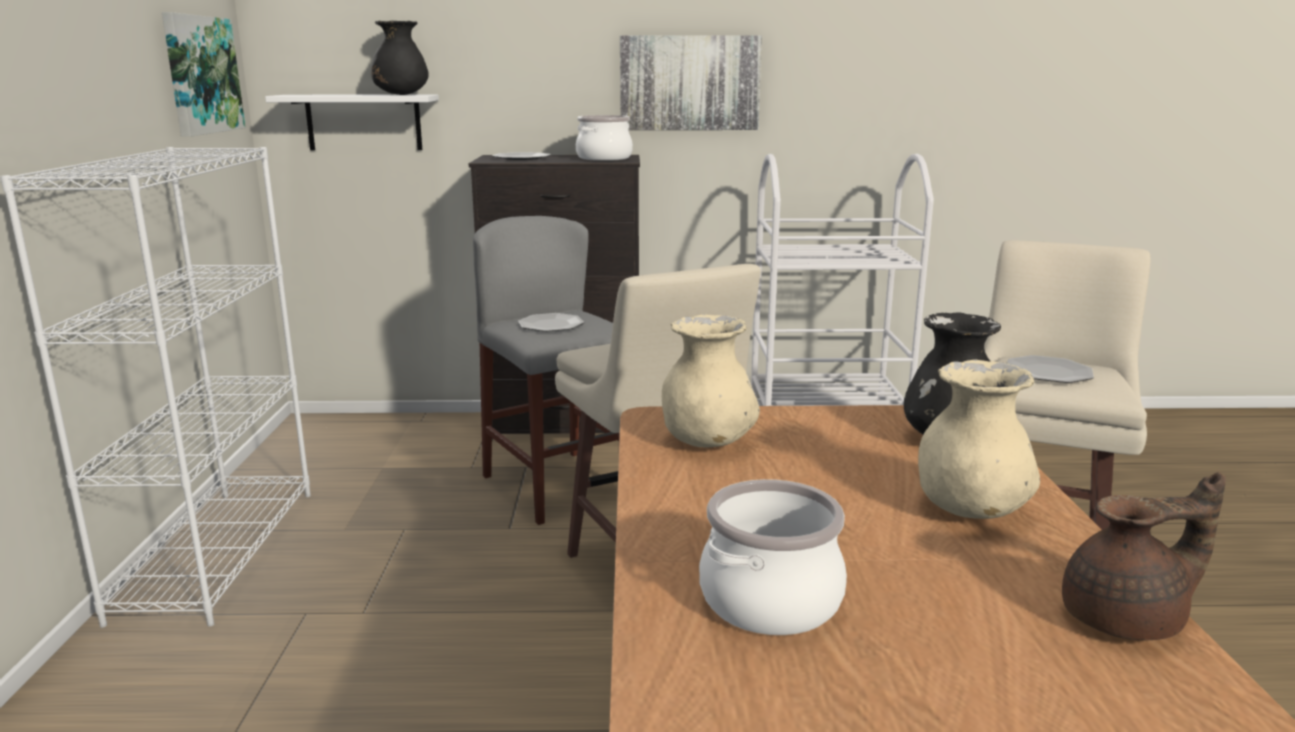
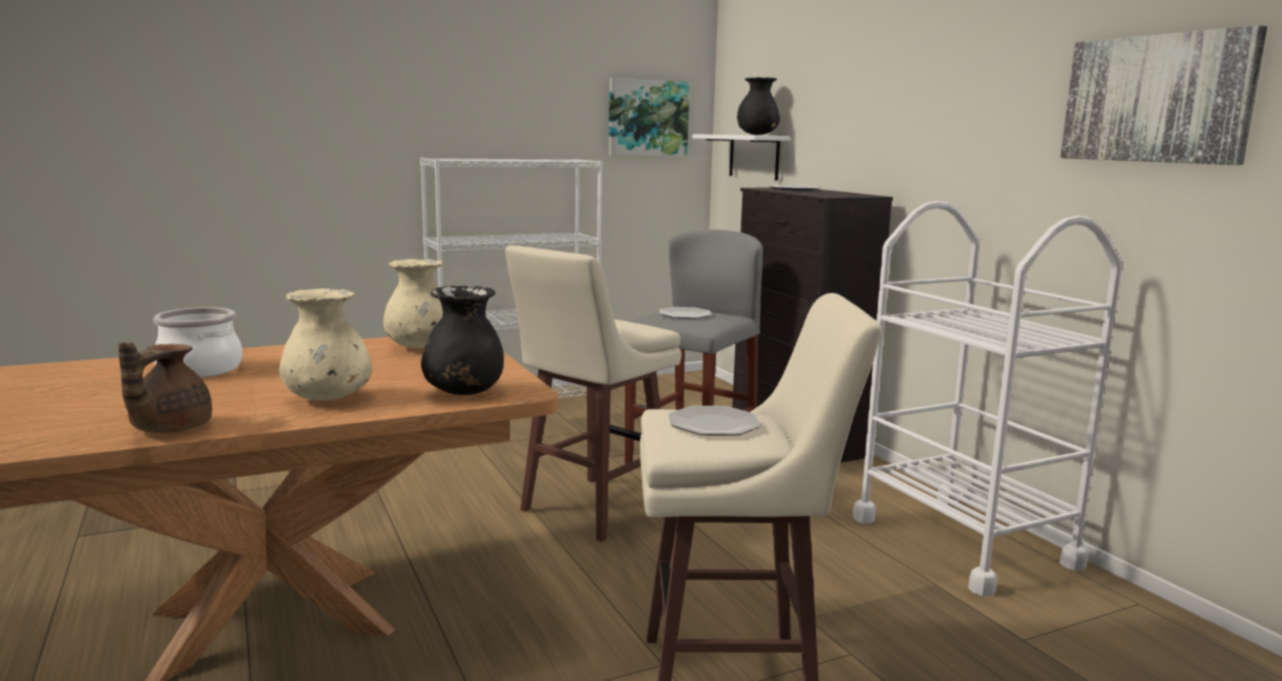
camera: 65 degrees right, 5 degrees down
cooking pot [576,115,633,161] -> none
picture [620,35,762,130] -> picture moved to [1060,25,1267,165]
brown teapot [1062,472,1226,640] -> brown teapot turned 45 degrees clockwise [118,342,212,433]

